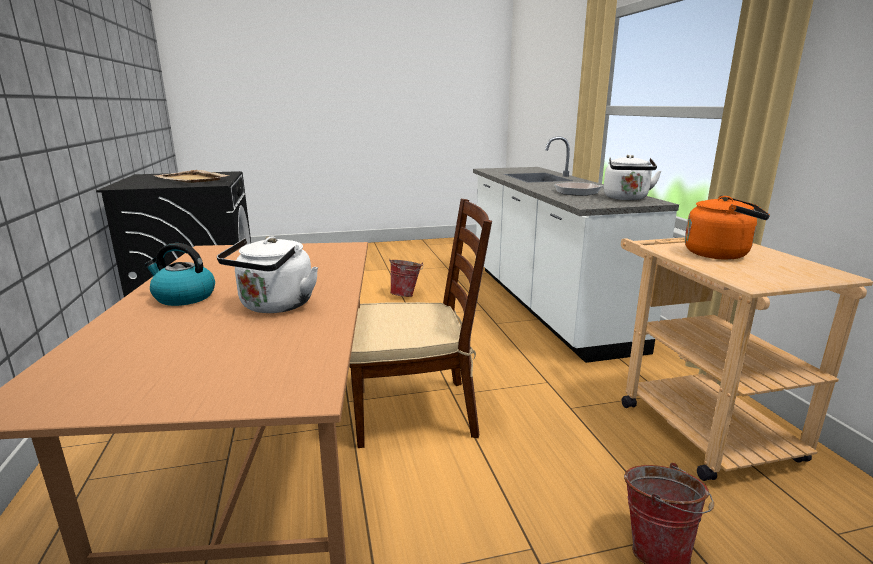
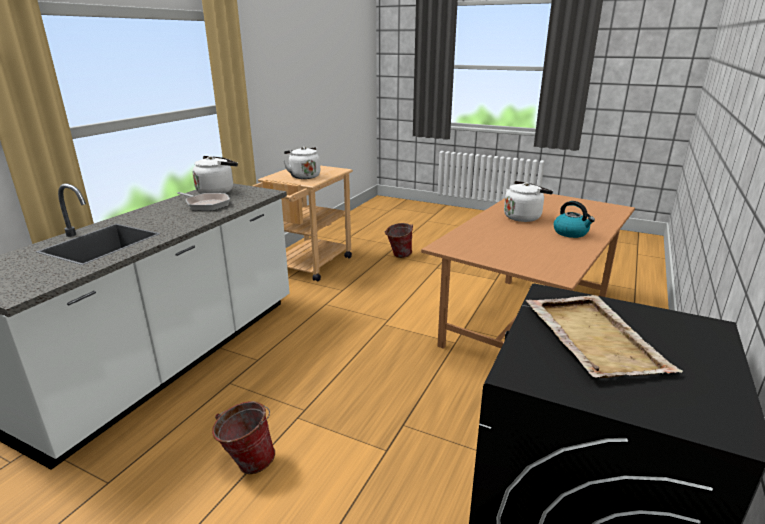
camera: 140 degrees left, 5 degrees up
brown chair [350,199,492,448] -> none
orange kettle [685,195,770,260] -> white kettle [283,147,320,179]

